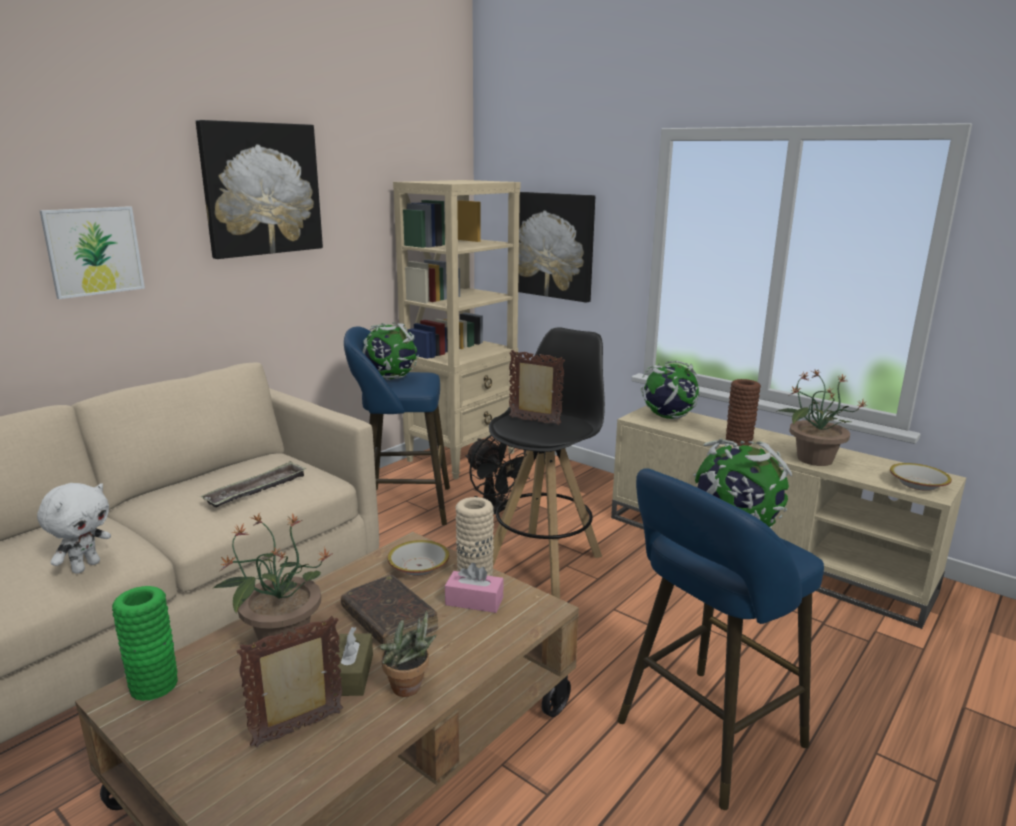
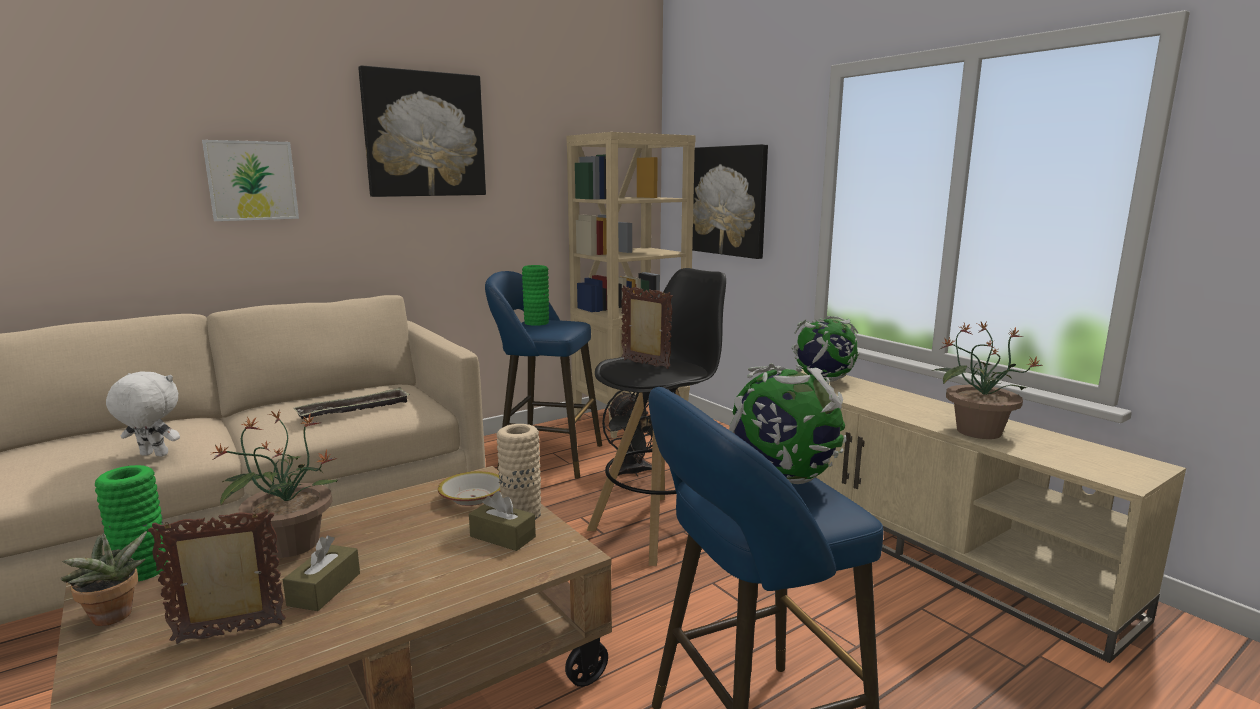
camera: 15 degrees right, 5 degrees down
white plush toy [37,483,111,574] -> white plush toy turned 120 degrees counterclockwise [106,371,180,457]
brown book [341,575,438,645] -> none
globe [362,322,419,380] -> green vase [522,265,549,326]
potted plant [380,611,437,697] -> potted plant moved to [61,531,147,626]
pink tissue box [445,563,503,613] -> brown tissue box [469,491,536,551]
brown vase [726,379,761,446] -> none
bowl [890,463,952,491] -> none

